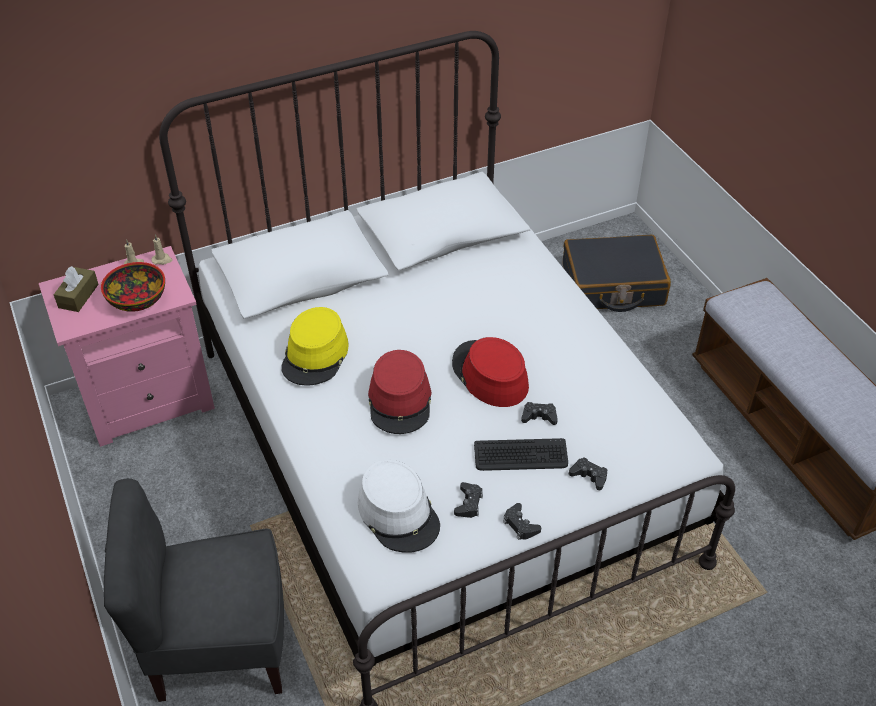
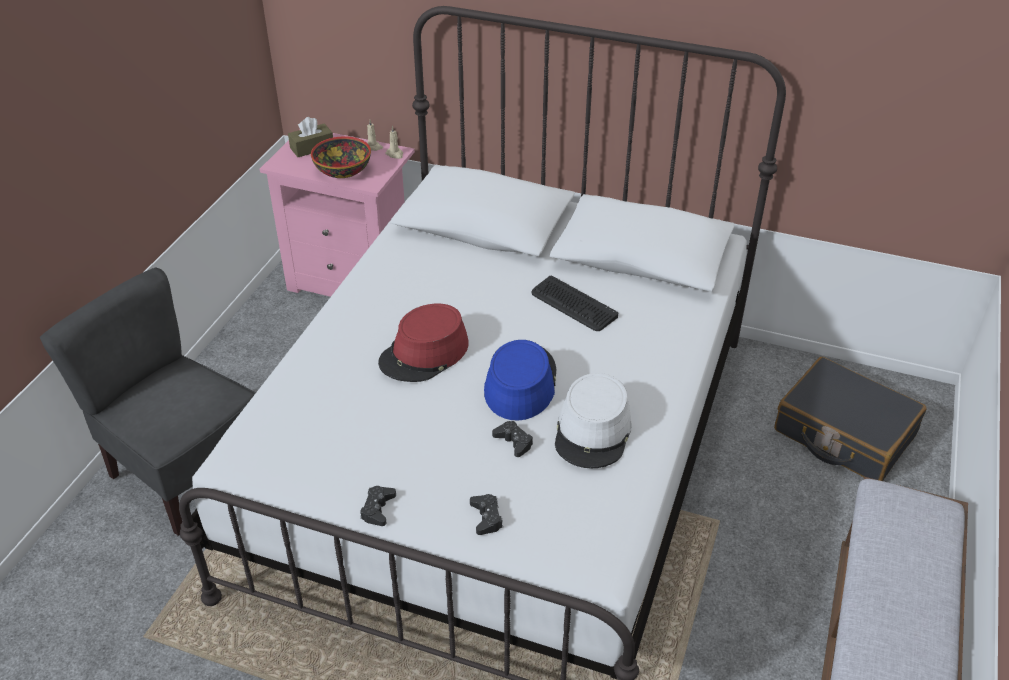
camera: 45 degrees right, 5 degrees down
yellow hat [281,307,349,386] -> none
white hat [358,460,440,553] -> white hat moved to [555,373,632,468]
red hat [452,337,529,407] -> blue hat [484,340,557,421]
black game controller [454,482,483,518] -> none
keyboard [474,438,568,471] -> keyboard moved to [531,276,618,331]

